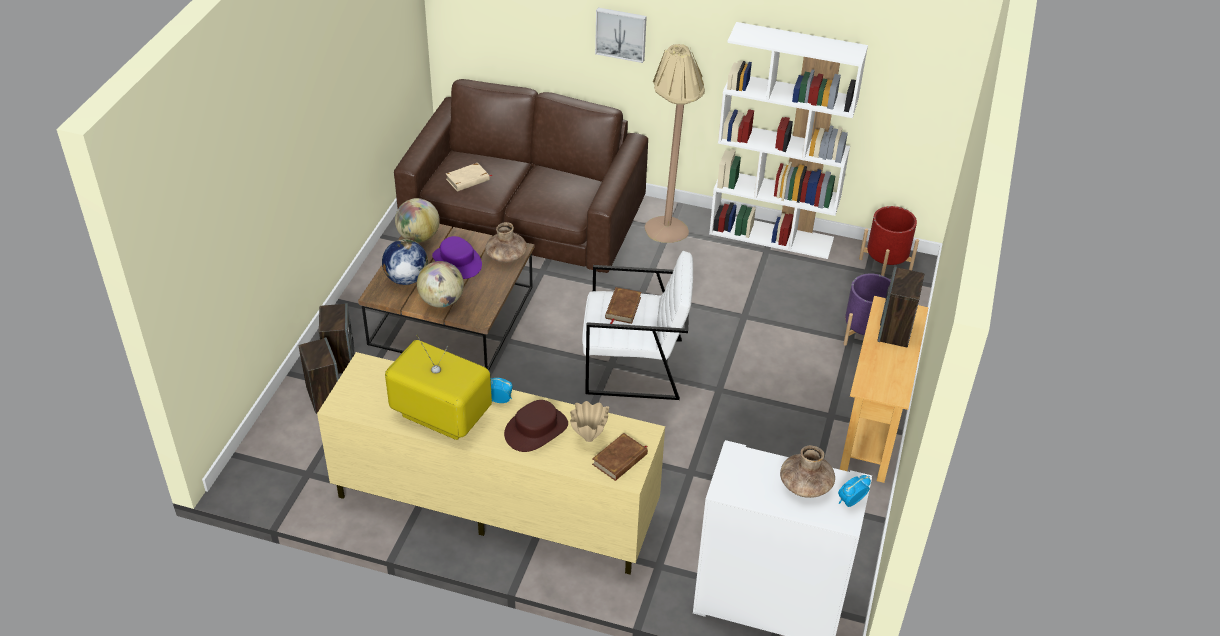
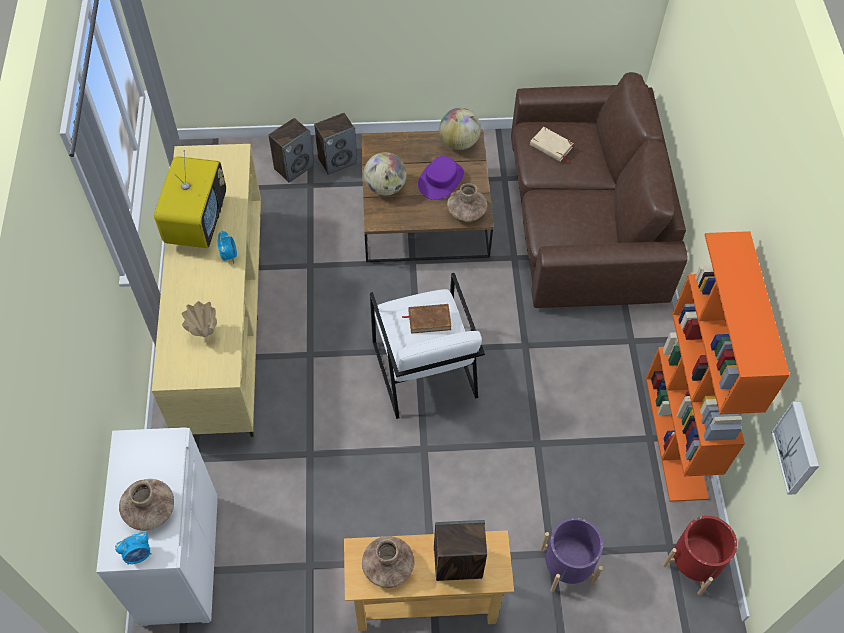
camera: 70 degrees right, 15 degrees up
globe [382,239,428,285] -> none
brown hat [504,400,568,452] -> none
brown book [592,433,648,481] -> none
picture [595,7,647,63] -> picture moved to [771,401,819,495]
beige floor lamp [645,44,705,243] -> none
white bookcase [709,22,868,259] -> orange bookcase [646,231,790,502]
alarm clock [838,475,871,507] -> alarm clock turned 120 degrees clockwise [115,532,152,565]
none -> brown vase [362,536,415,588]

